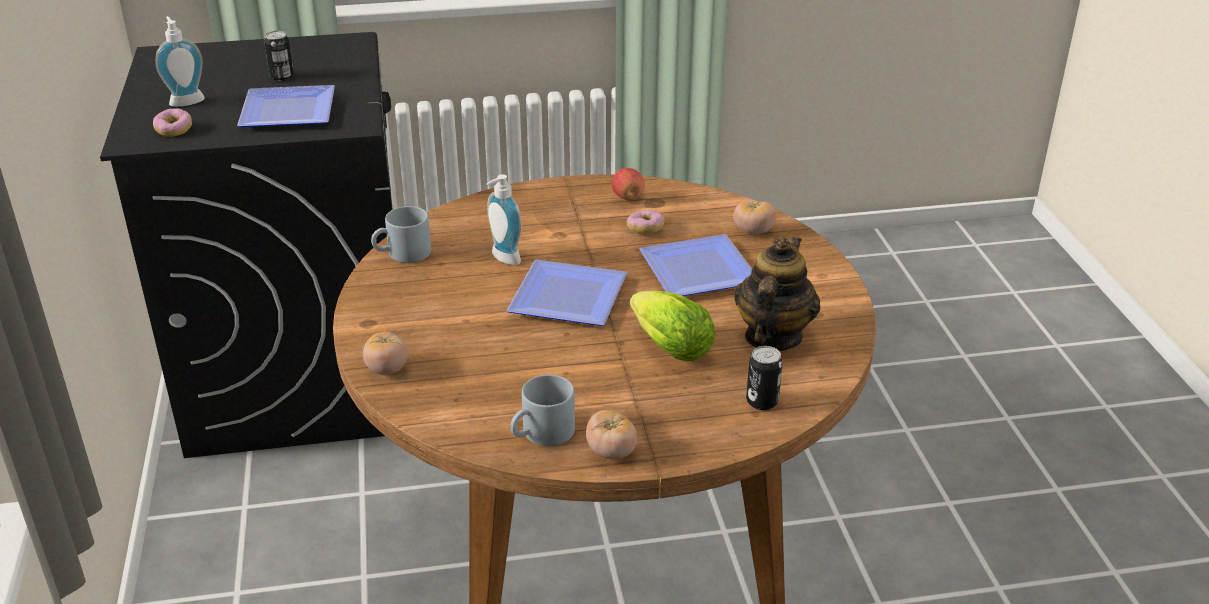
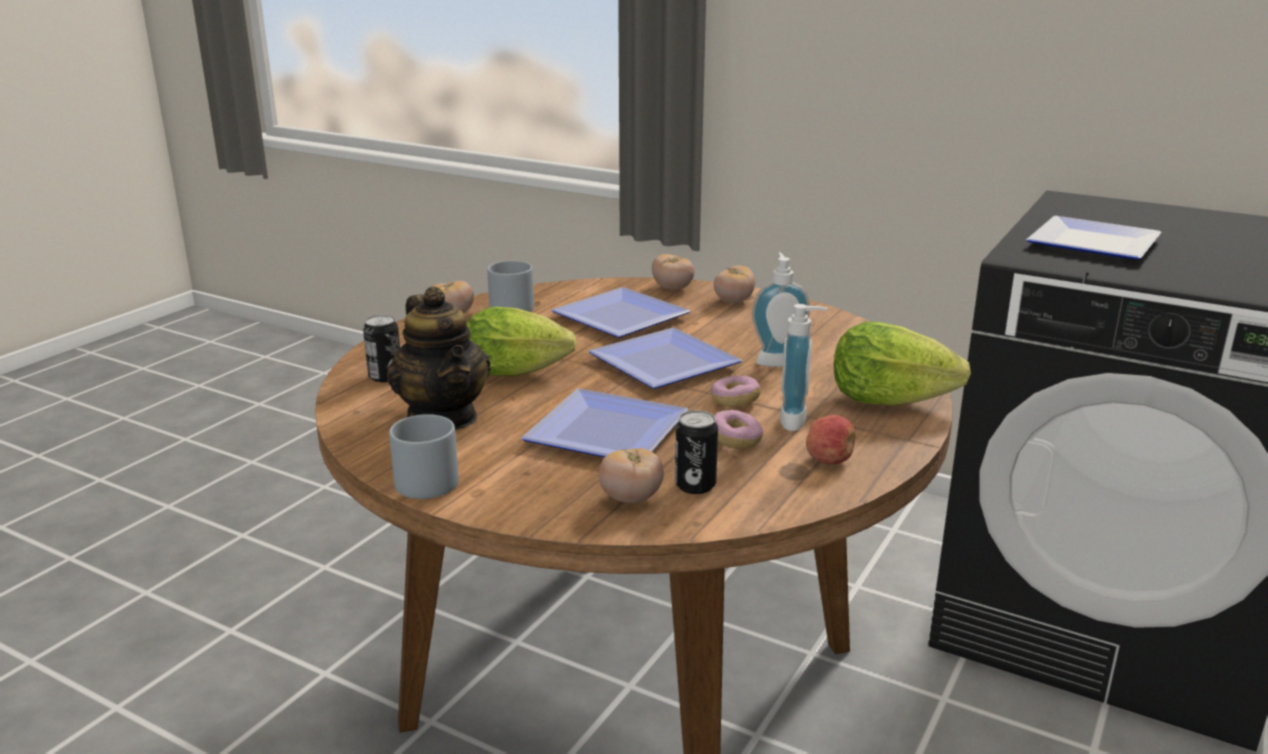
camera: 130 degrees right, 10 degrees down
donut [153,108,192,137] -> donut moved to [711,375,761,407]
soap dispenser [155,16,205,107] -> soap dispenser moved to [780,304,828,431]
can [263,31,294,81] -> can moved to [675,410,718,494]
grey mug [371,206,431,263] -> grey mug moved to [389,414,459,499]
none -> plate [551,287,691,338]
none -> tomato [714,265,755,303]
none -> lettuce [834,322,971,406]

